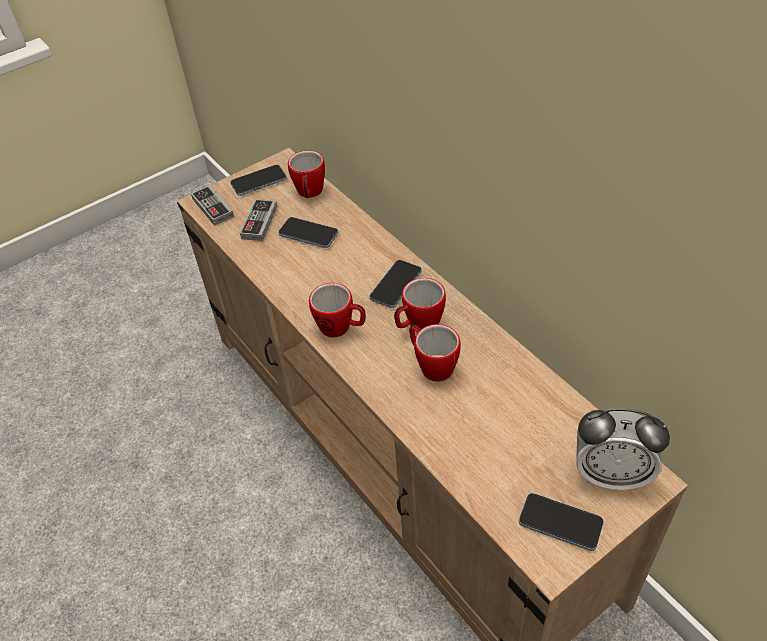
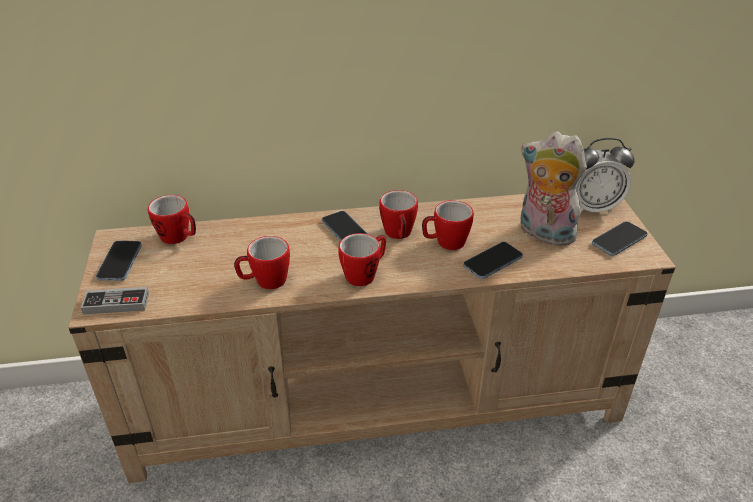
camera: 65 degrees left, 10 degrees down
game controller [240,199,277,241] -> none
phone [278,217,338,248] -> phone moved to [463,242,523,279]
alarm clock [576,408,670,490] -> alarm clock turned 45 degrees clockwise [575,138,634,212]
none -> mug [234,236,290,289]
none -> plush toy [521,131,587,246]

